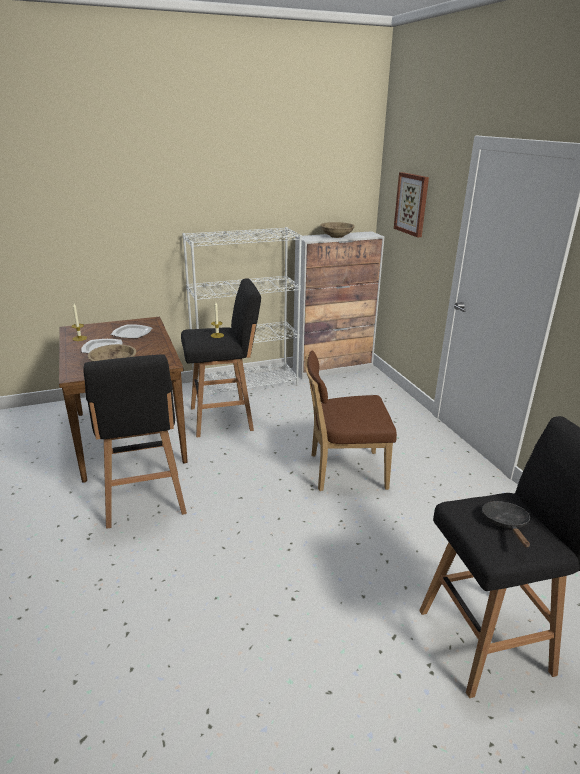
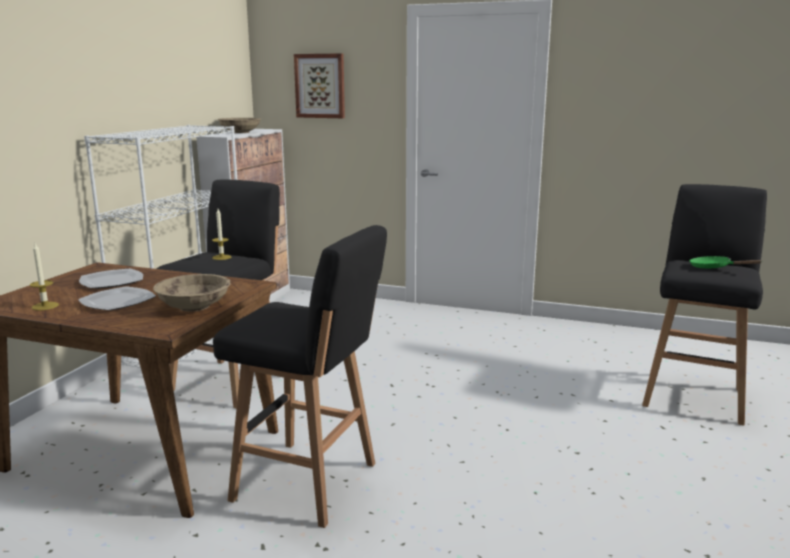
camera: 50 degrees left, 10 degrees down
brown chair [305,350,397,491] -> none
black frying pan [482,501,530,548] -> green frying pan [690,256,762,268]

